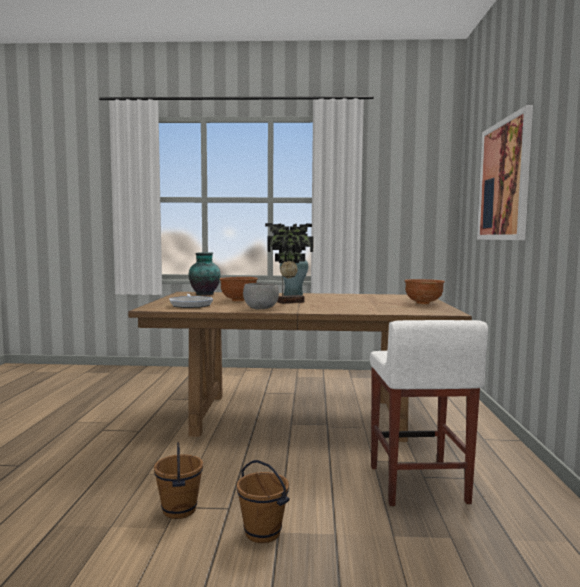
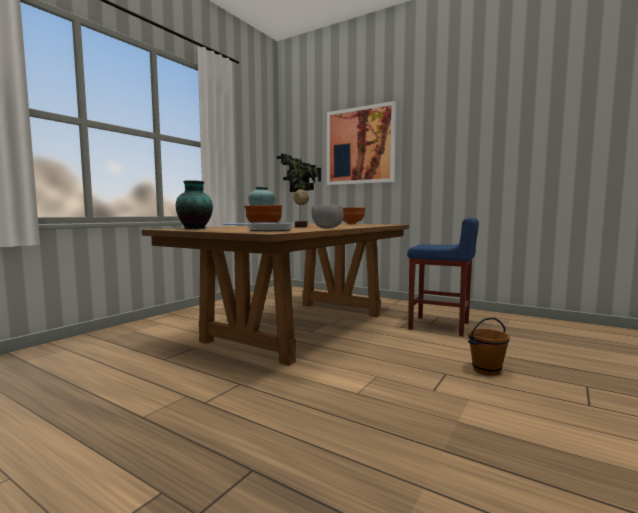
camera: 60 degrees left, 0 degrees up
brown bucket [154,442,203,519] -> none
white stool [370,320,488,506] -> blue stool [407,218,479,337]

